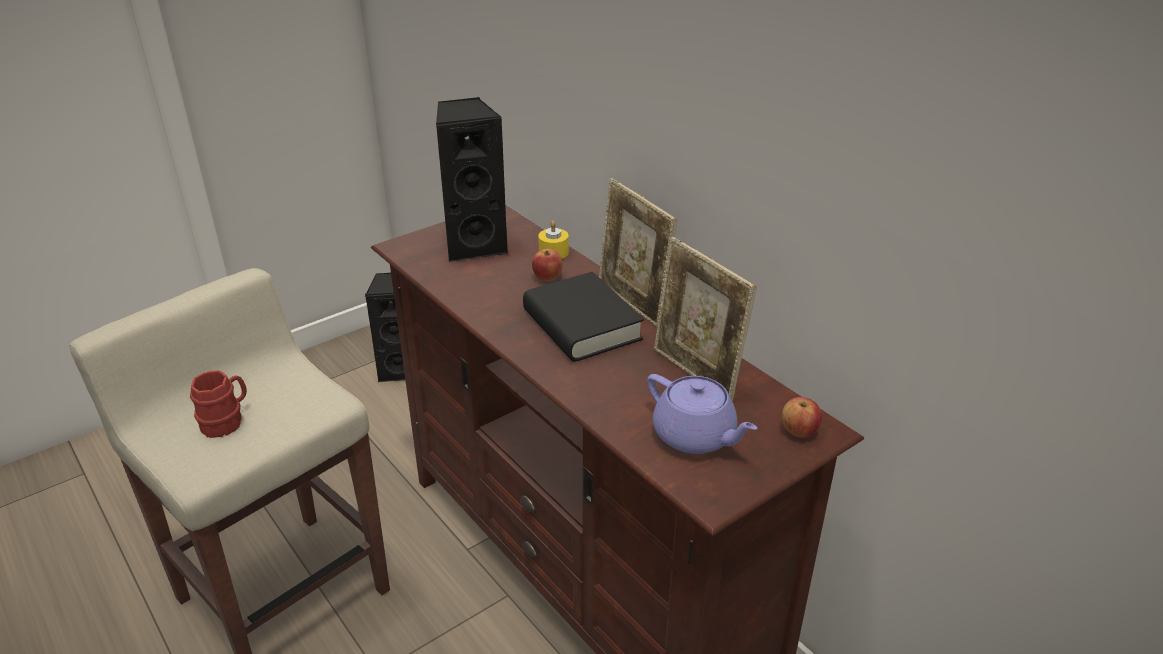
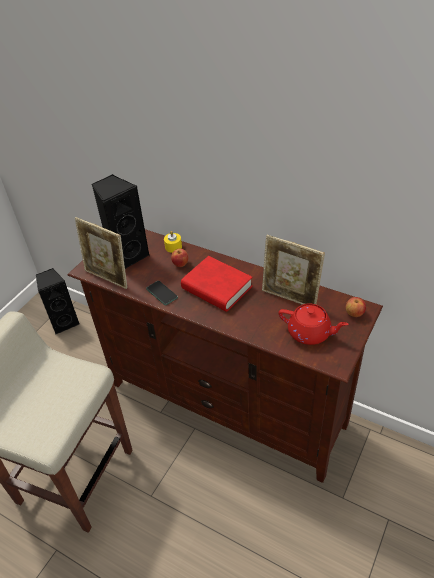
camera: 20 degrees left, 10 degrees up
red mug [190,370,247,438] -> none
black book [523,272,644,362] -> red book [181,256,253,312]
picture frame [599,178,677,327] -> picture frame moved to [75,217,128,289]
purple teapot [647,374,757,454] -> red teapot [279,303,348,345]
none -> phone [146,281,178,305]

